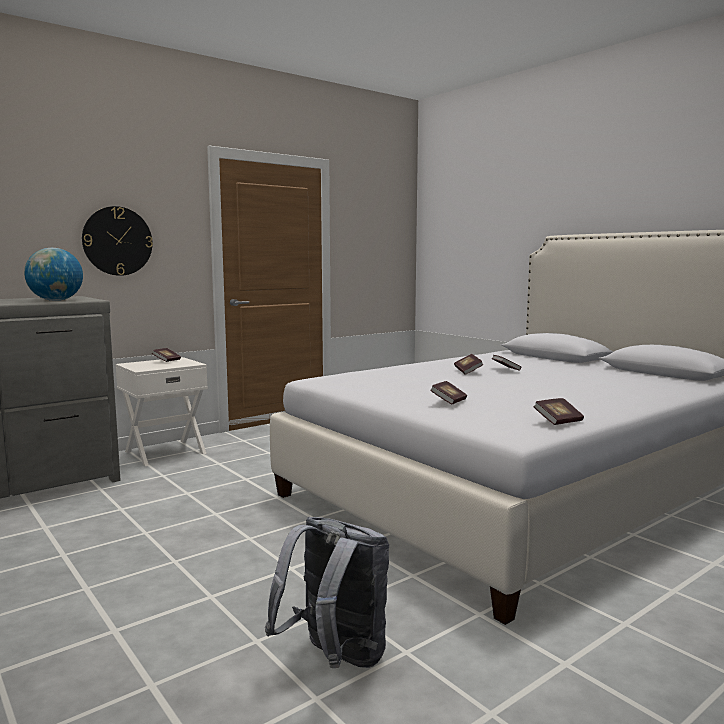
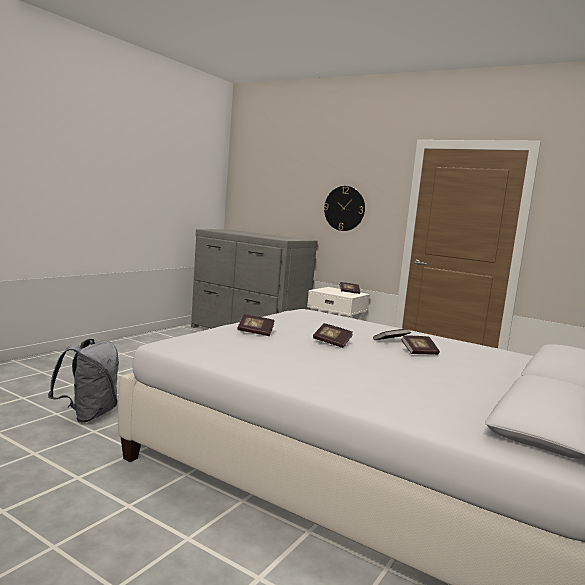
camera: 70 degrees right, 0 degrees up
globe [24,248,83,301] -> none
book [533,398,584,425] -> book moved to [313,323,353,348]

